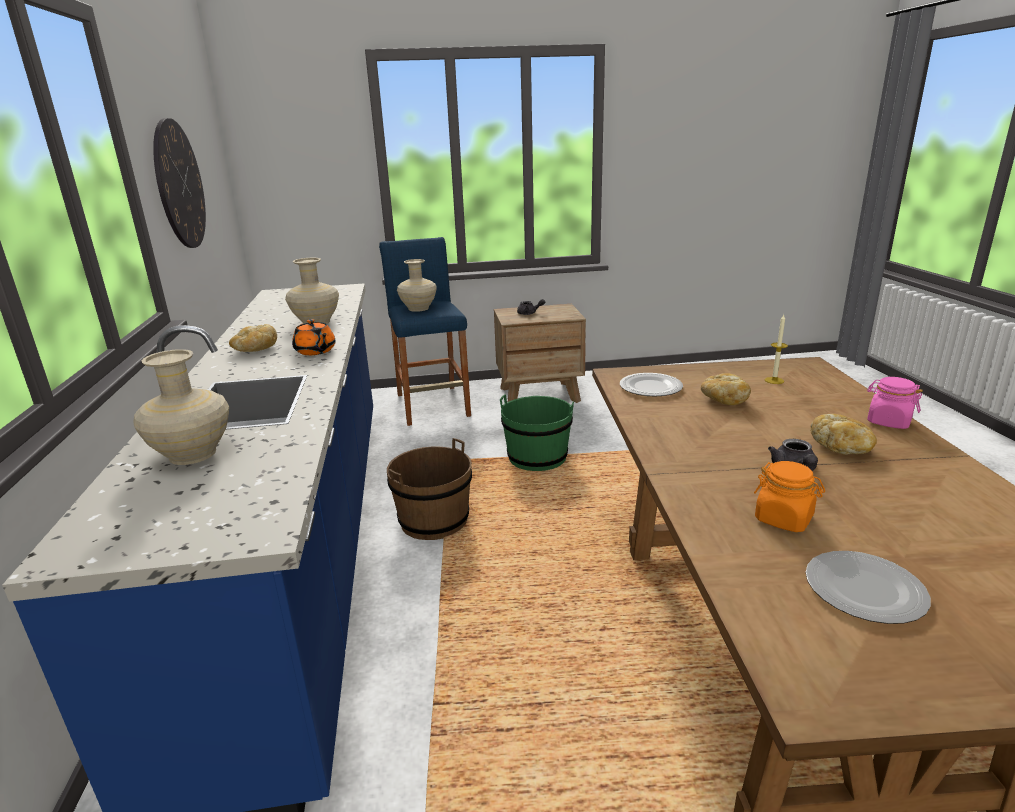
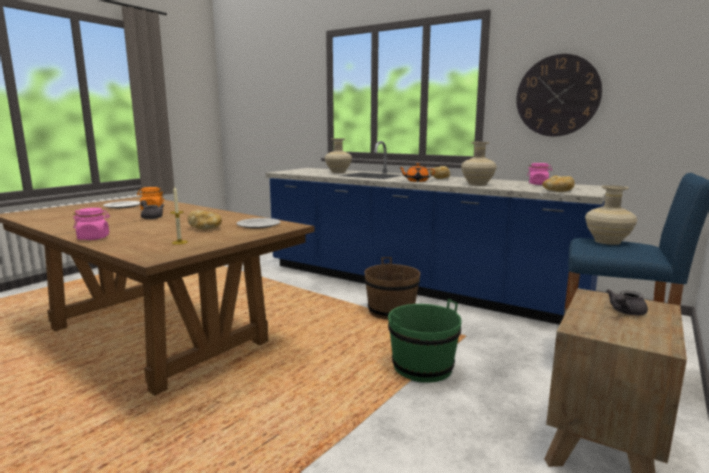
camera: 130 degrees right, 10 degrees down
bread [810,414,877,455] -> bread moved to [542,176,575,192]
none -> pink jar [527,163,552,185]

